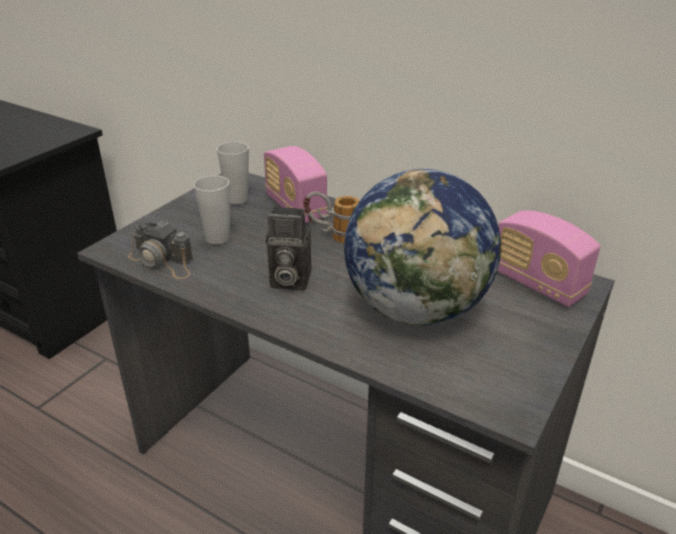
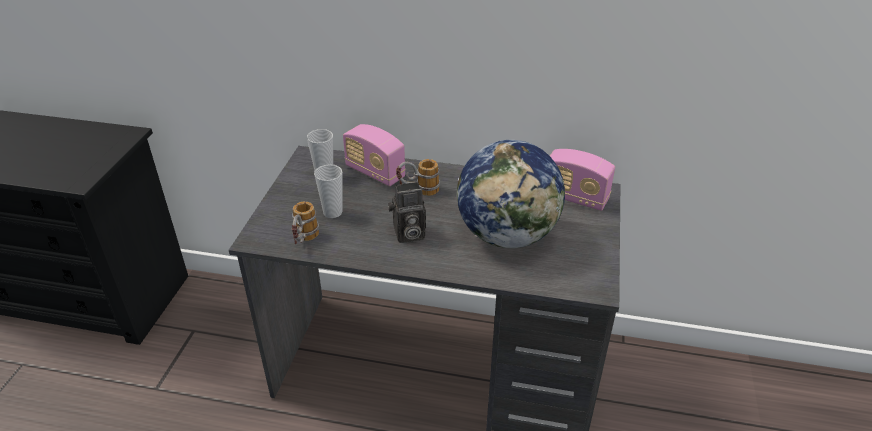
camera: 20 degrees left, 5 degrees up
camera [128,221,193,279] -> mug [292,201,319,244]

